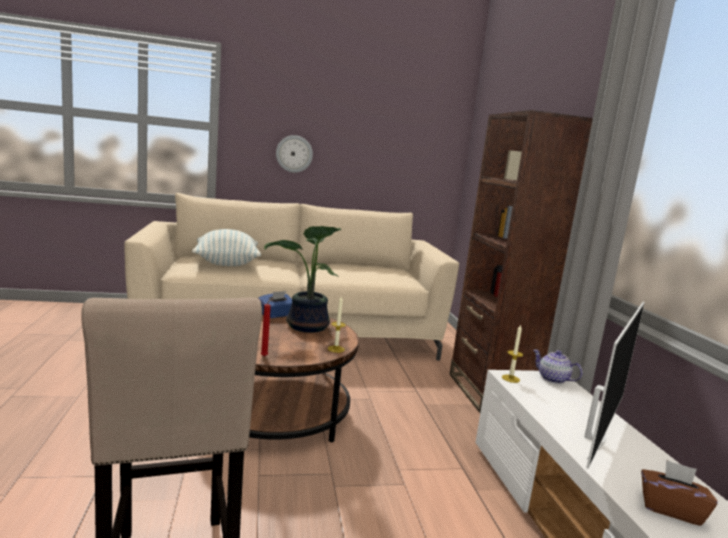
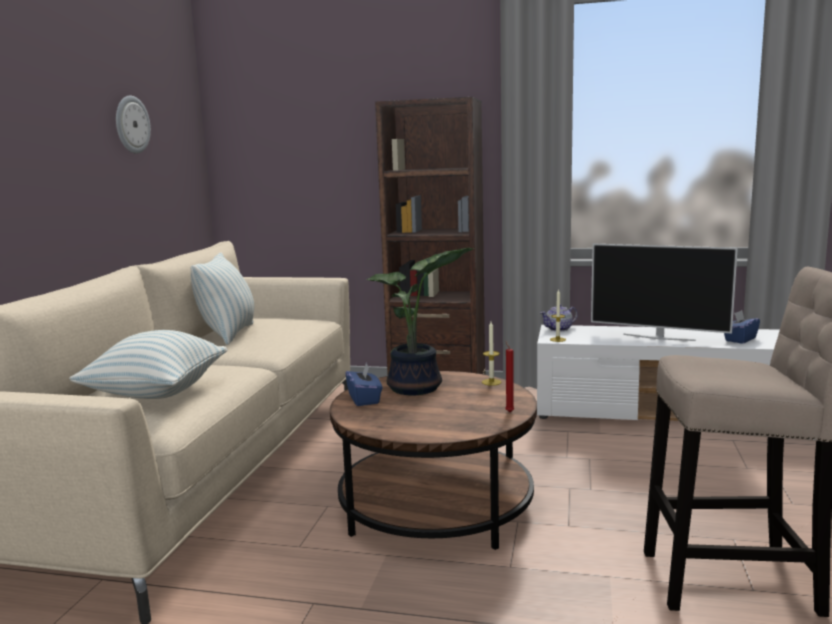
camera: 65 degrees left, 0 degrees up
wall clock [276,135,313,173] -> wall clock moved to [116,96,151,154]
television [584,302,645,469] -> television turned 150 degrees clockwise [591,244,738,341]
brown tissue box [641,460,718,526] -> blue tissue box [724,310,760,344]
none -> pillow [191,253,254,345]

